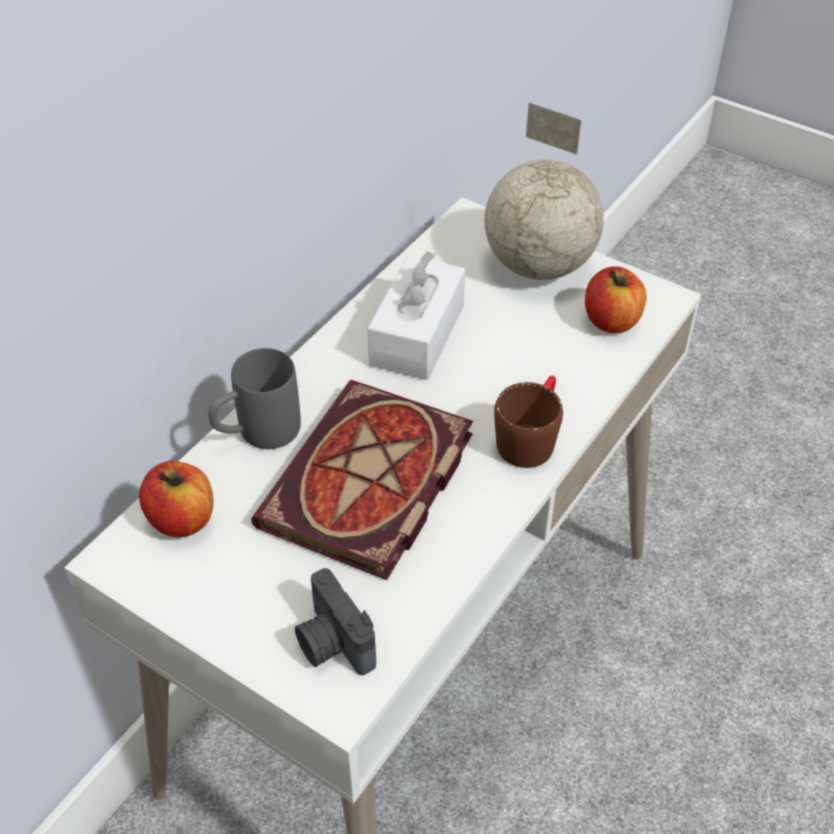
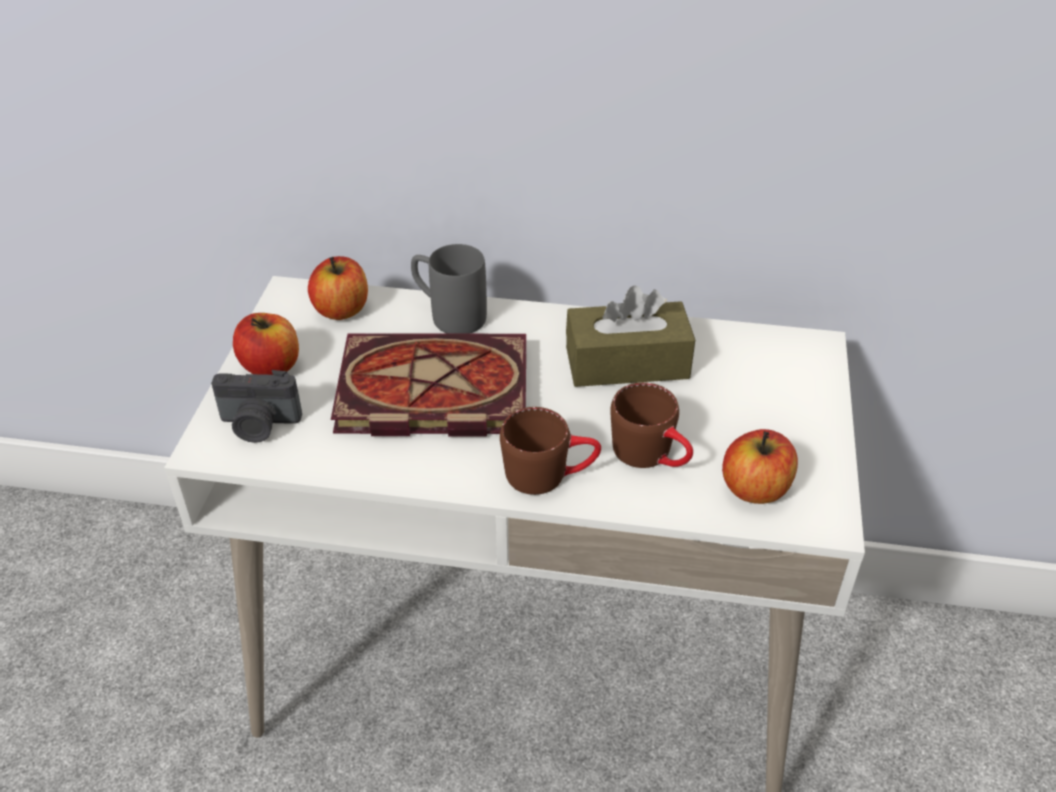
camera: 65 degrees right, 5 degrees down
camera [295,568,376,675] -> camera turned 120 degrees counterclockwise [211,370,302,443]
white tissue box [367,251,465,380] -> brown tissue box [566,285,695,387]
globe [485,103,604,280] -> none
none -> apple [233,313,299,375]
none -> brown mug [610,382,693,468]

